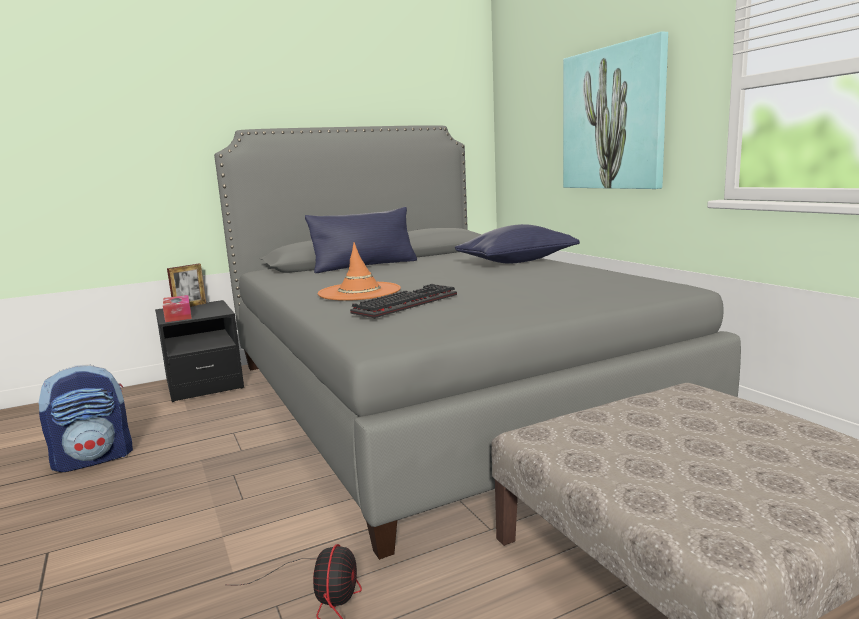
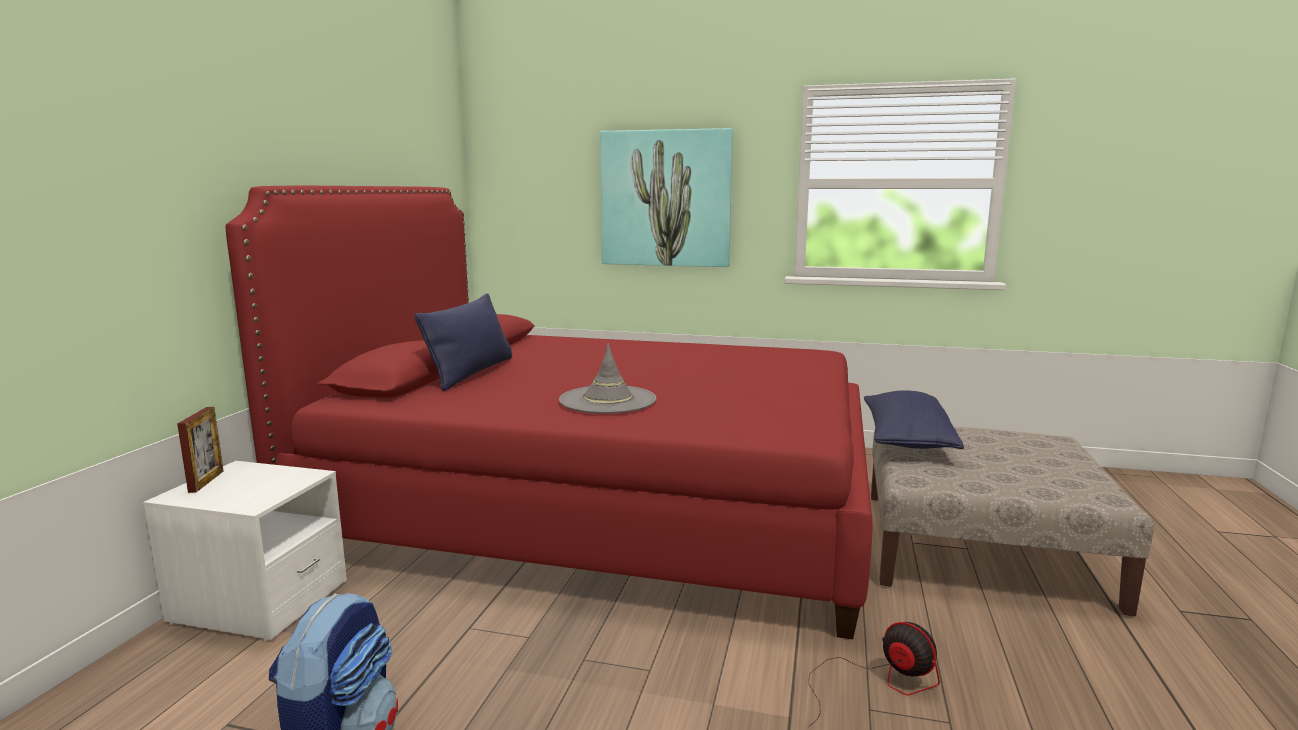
camera: 50 degrees left, 0 degrees up
black nightstand [155,300,244,402] -> white nightstand [143,461,347,641]
tissue box [163,295,192,322] -> none
grey bed [214,125,741,560] -> red bed [225,186,872,639]
orange hat [318,242,401,301] -> grey hat [559,343,656,414]
keyboard [350,284,457,318] -> none
blue pillow [455,224,580,264] -> blue pillow moved to [864,390,964,449]

